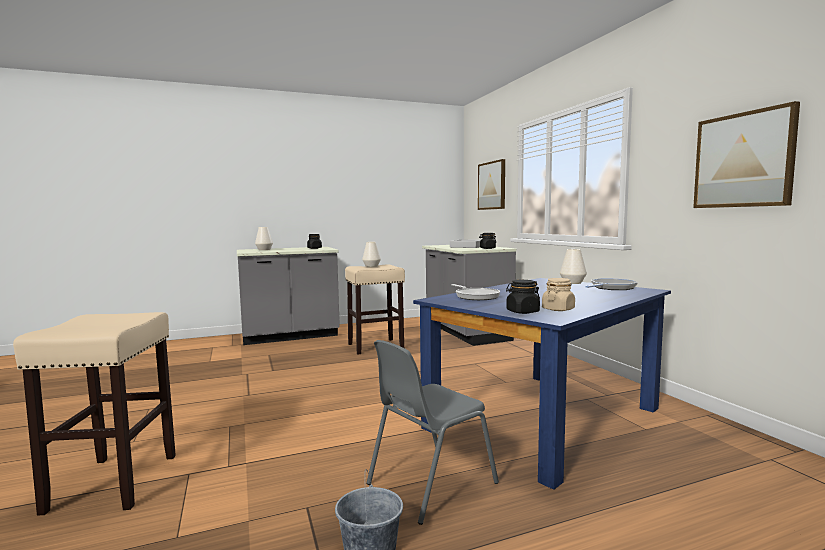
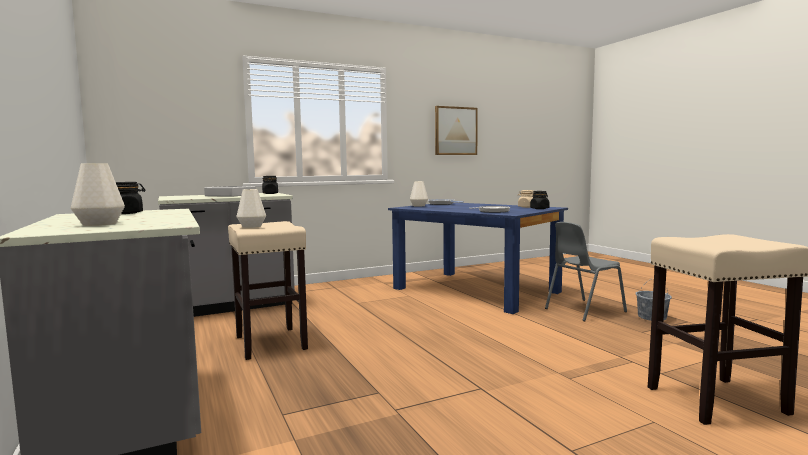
camera: 95 degrees left, 0 degrees up
grey chair [366,340,499,525] -> grey chair turned 105 degrees clockwise [545,222,627,321]
picture [478,159,505,210] -> none

